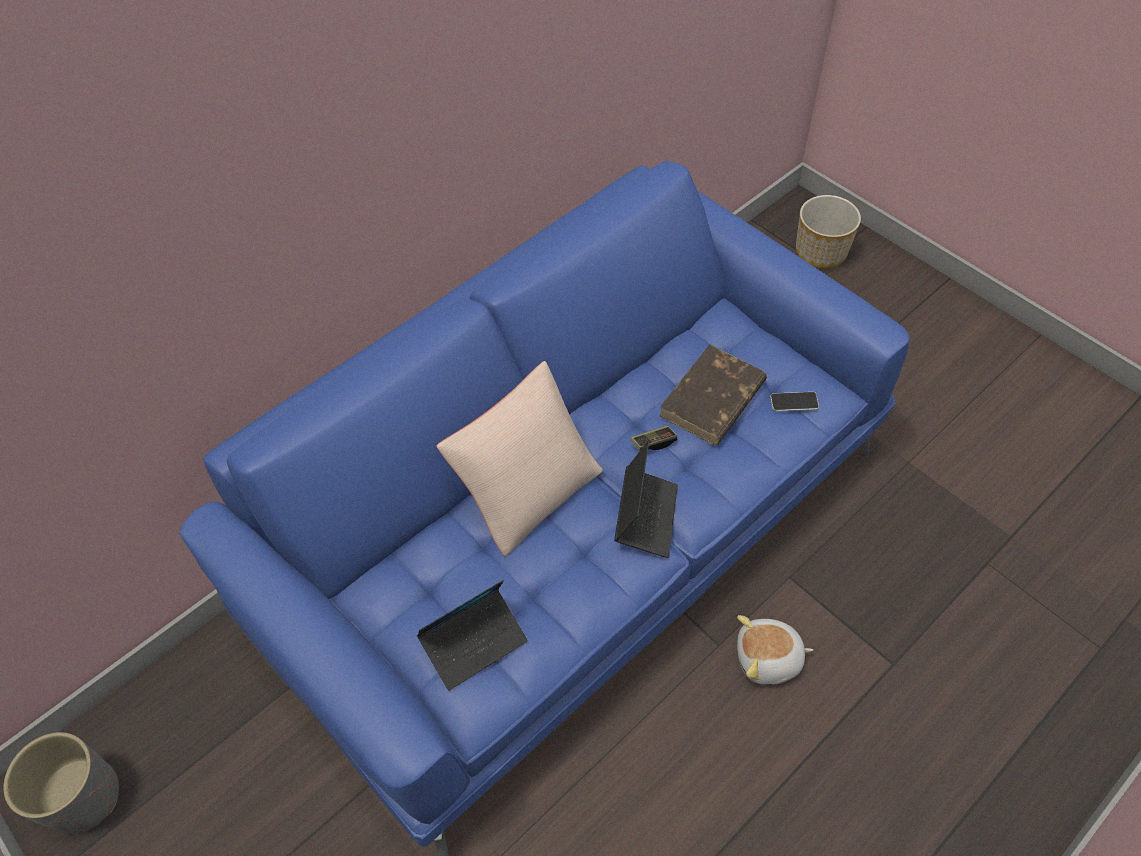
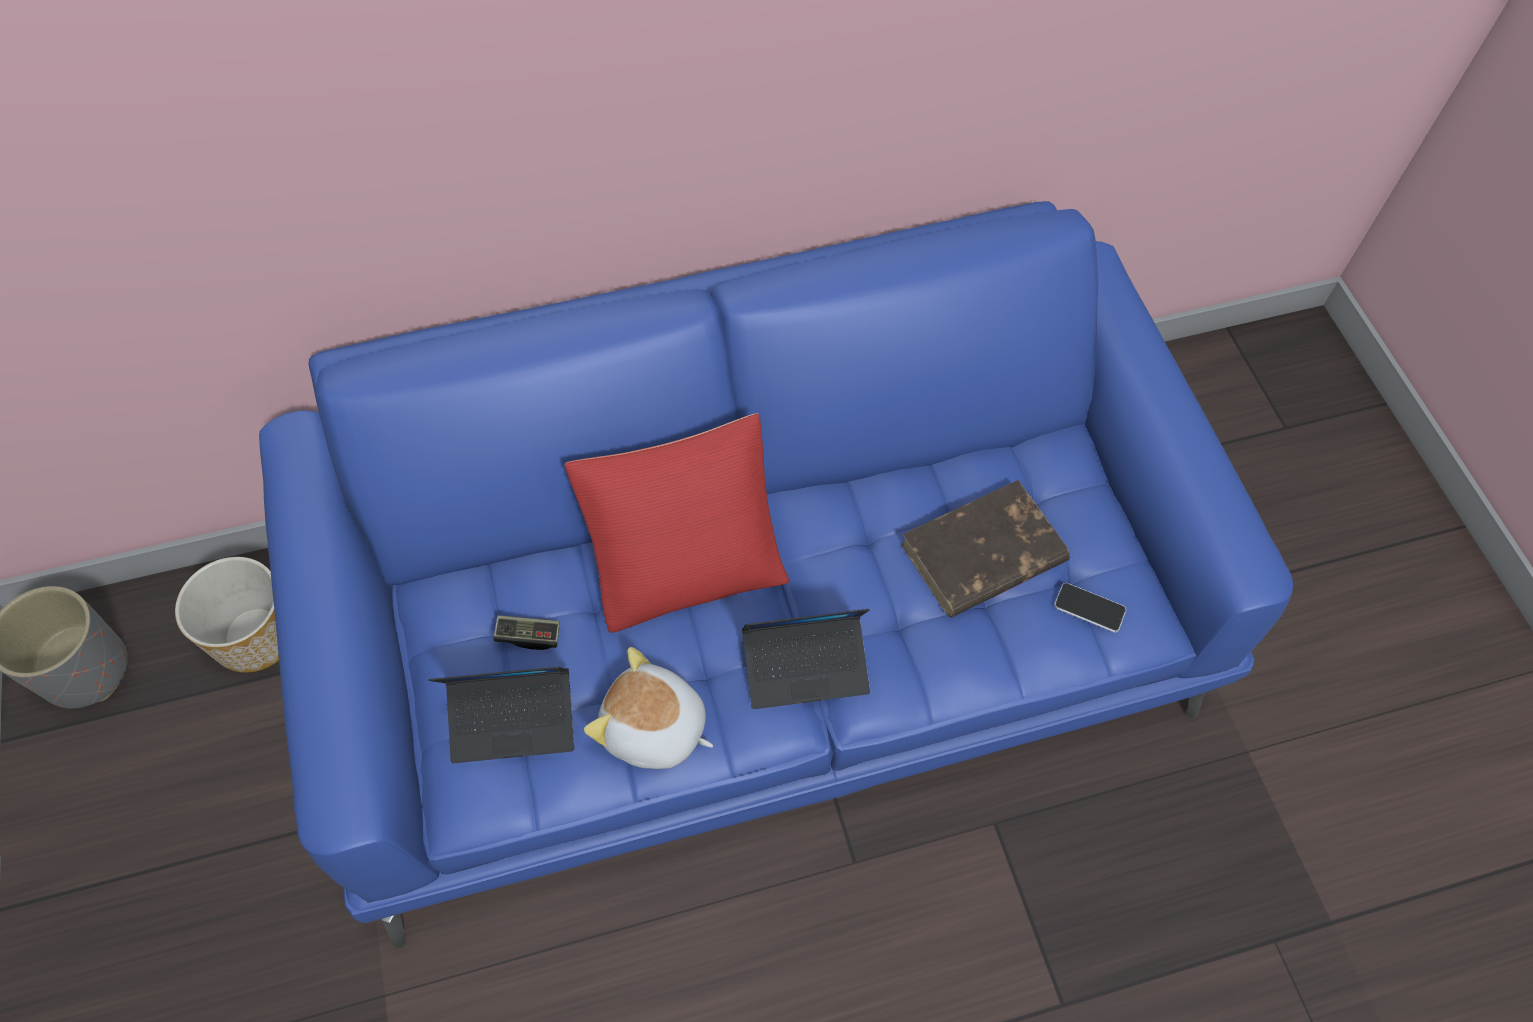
camera: 25 degrees right, 5 degrees up
beige pillow [436,361,603,556] -> red pillow [565,413,790,633]
laptop [614,441,678,558] -> laptop turned 45 degrees clockwise [742,609,870,709]
game controller [631,425,677,452] -> game controller moved to [494,615,560,650]
plush toy [737,615,813,684] -> plush toy moved to [584,647,713,769]
planter [796,195,861,269] -> planter moved to [175,557,279,673]

